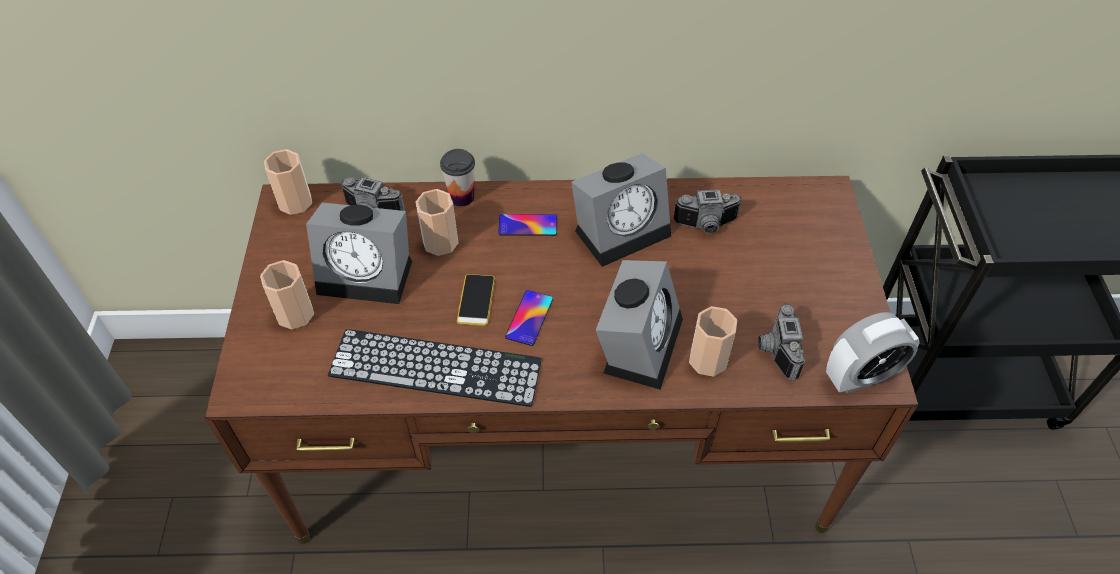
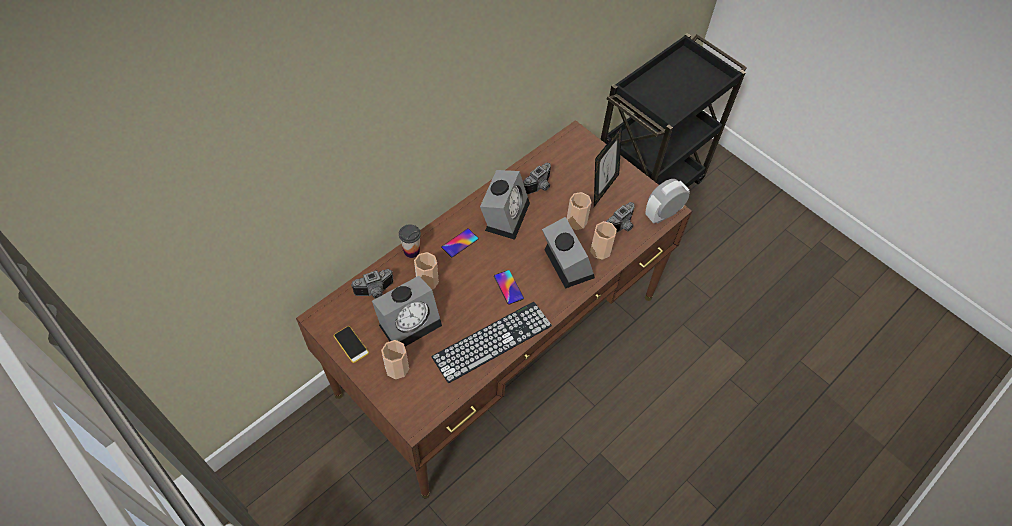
camera: 45 degrees left, 5 degrees up
cup [264,149,312,215] -> cup moved to [567,192,592,230]
phone [457,274,495,326] -> phone moved to [334,326,369,363]
camera [758,303,805,380] -> camera turned 90 degrees counterclockwise [606,202,635,232]
alarm clock [826,312,919,393] -> alarm clock turned 150 degrees counterclockwise [645,179,690,224]
none -> picture frame [594,126,622,207]

